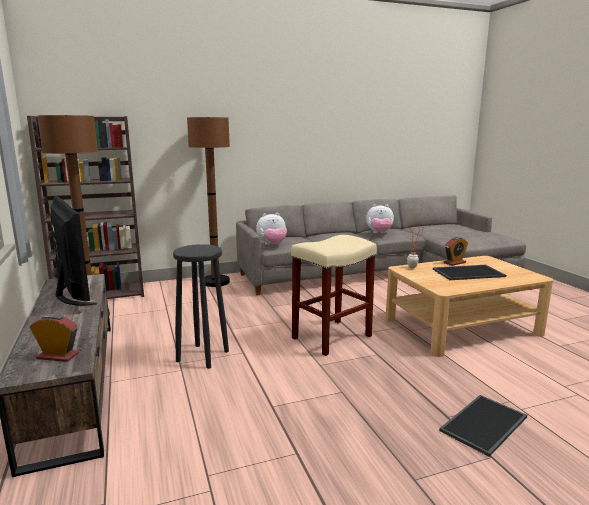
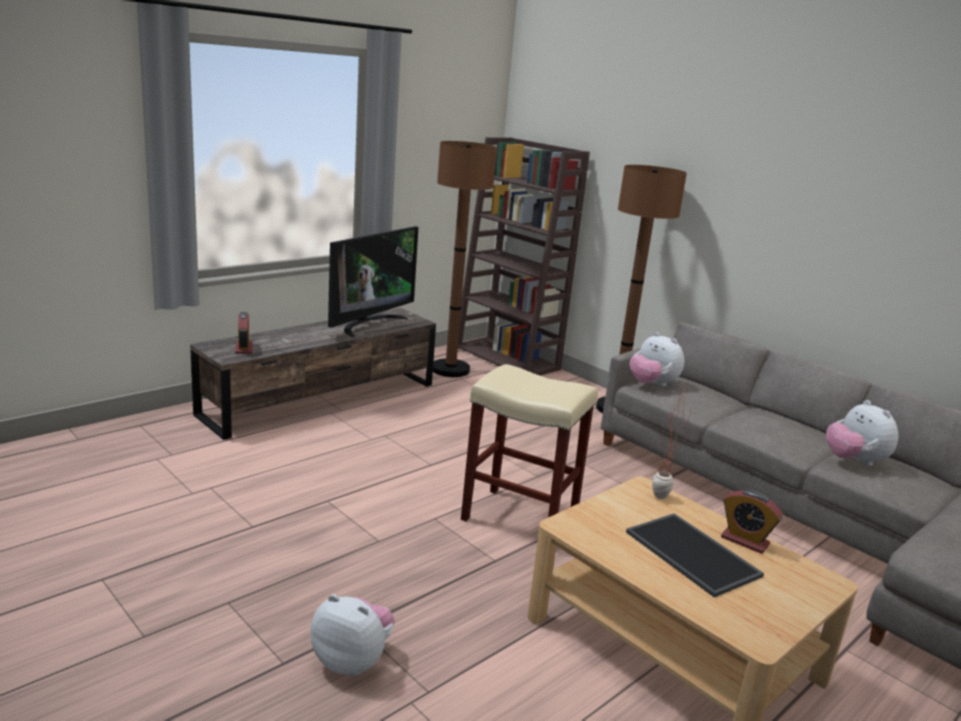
camera: 65 degrees right, 5 degrees up
black stool [173,244,229,369] -> none
tray [439,395,527,457] -> plush toy [311,594,395,676]

